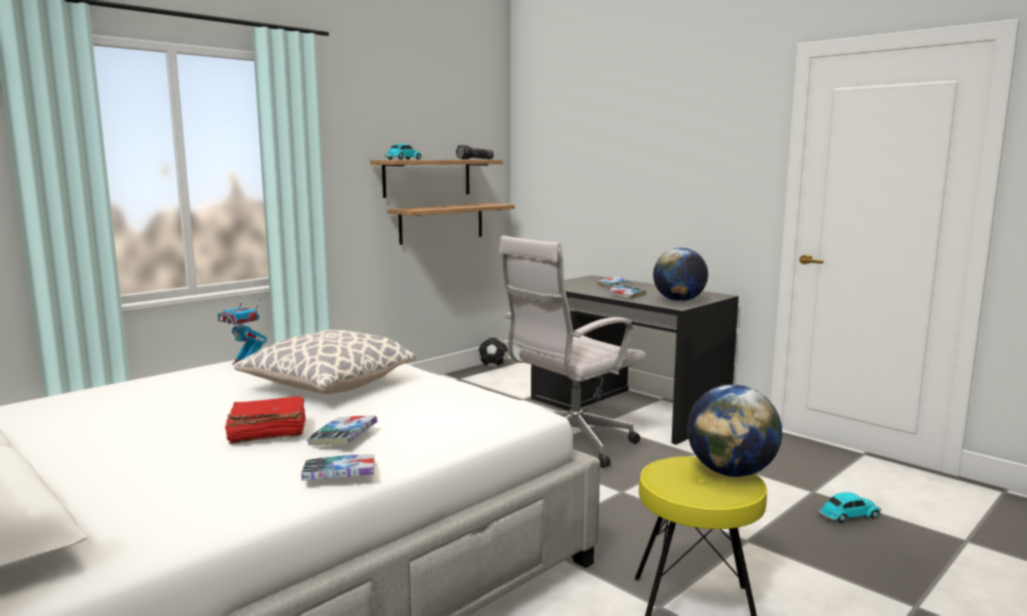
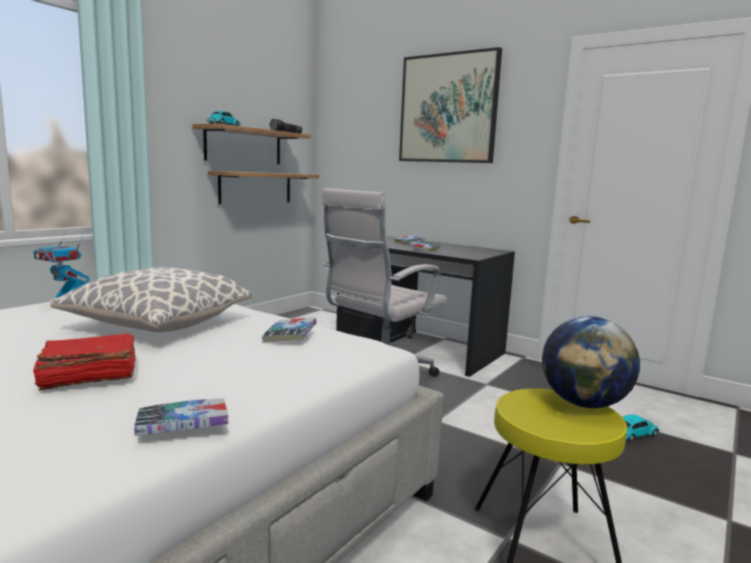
camera: 10 degrees left, 0 degrees up
book [307,416,377,445] -> book moved to [262,318,317,342]
football [479,338,508,367] -> none
globe [653,248,708,302] -> none
none -> picture [399,47,502,163]

